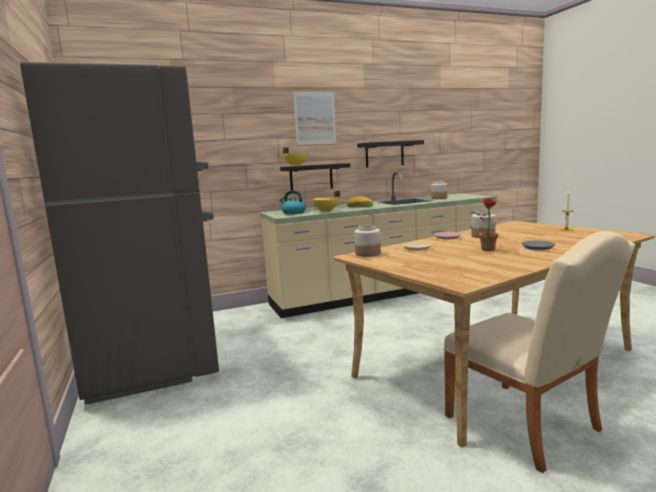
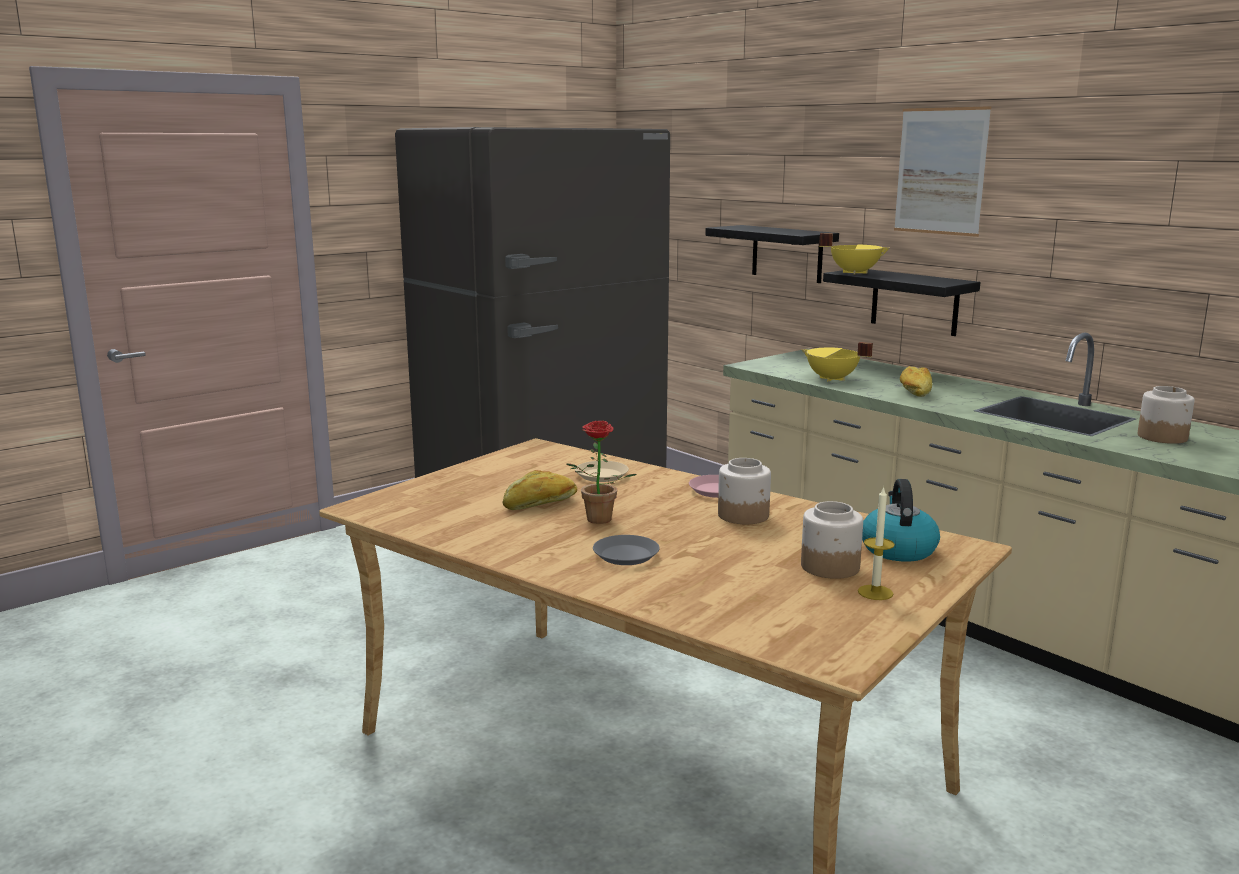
camera: 70 degrees right, 5 degrees up
kettle [280,190,306,215] -> kettle moved to [862,479,940,562]
jar [354,225,381,257] -> jar moved to [801,501,863,579]
black shelf [357,140,424,168] -> black shelf moved to [705,225,839,283]
beige chair [443,231,635,473] -> none
none -> bread [503,470,577,510]

